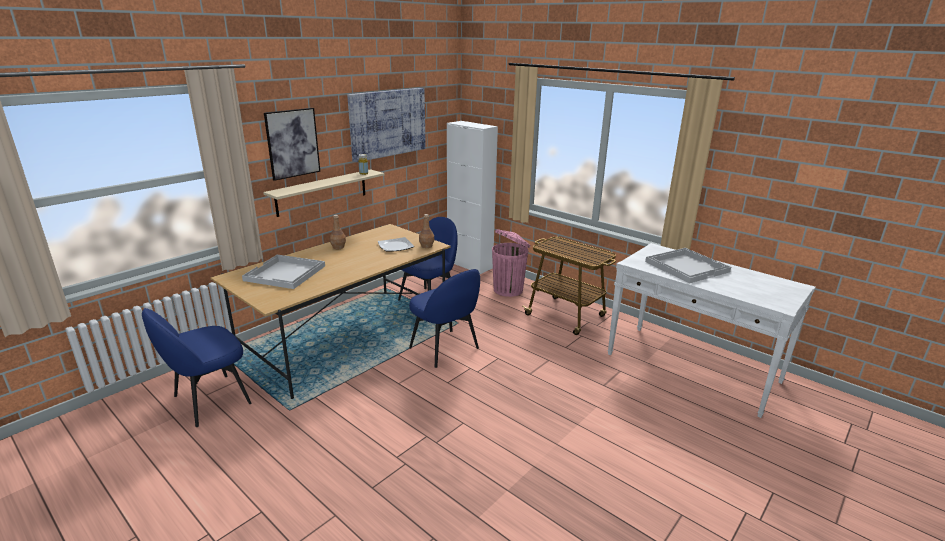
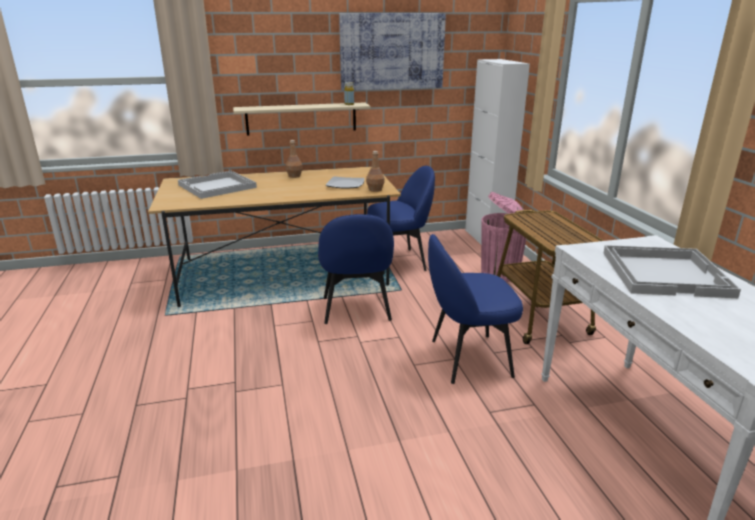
camera: 35 degrees right, 0 degrees up
blue chair [142,308,251,427] -> blue chair moved to [428,234,523,384]
picture [264,108,320,181] -> none

